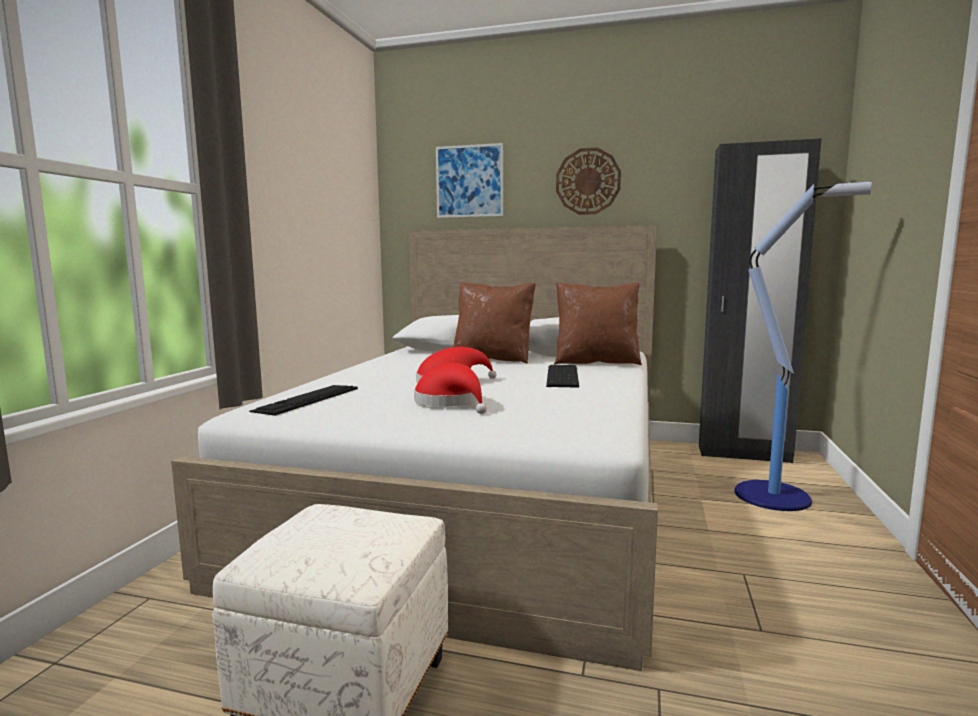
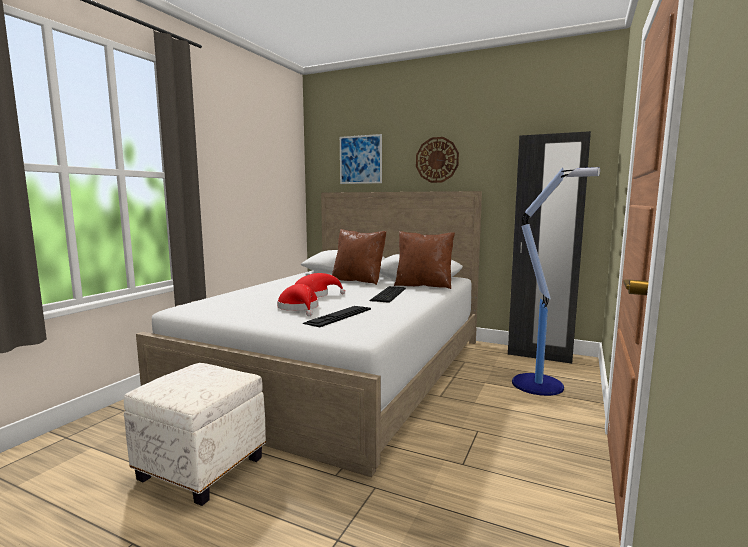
camera: 10 degrees right, 0 degrees up
keyboard [249,385,358,416] -> keyboard moved to [303,306,371,328]

